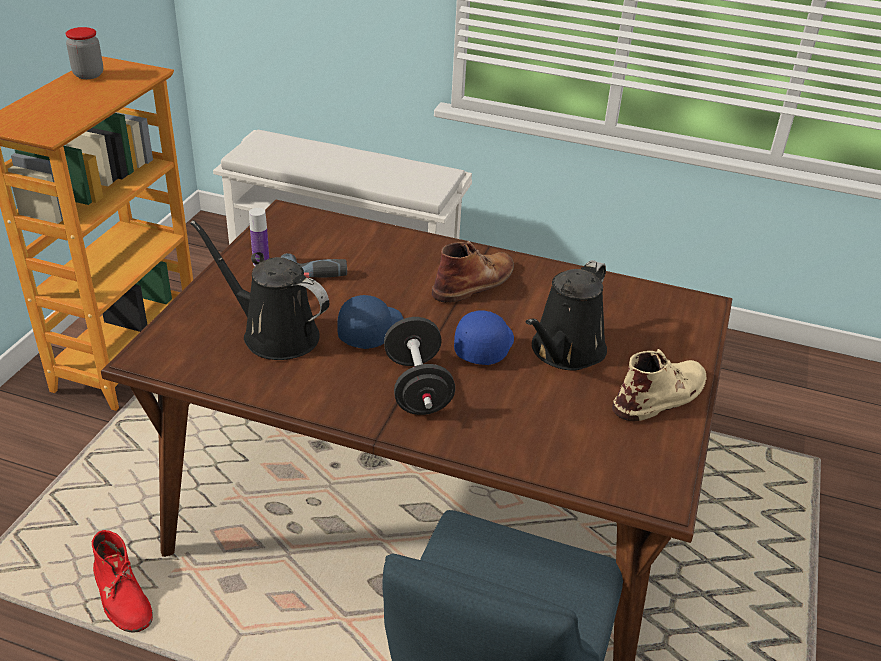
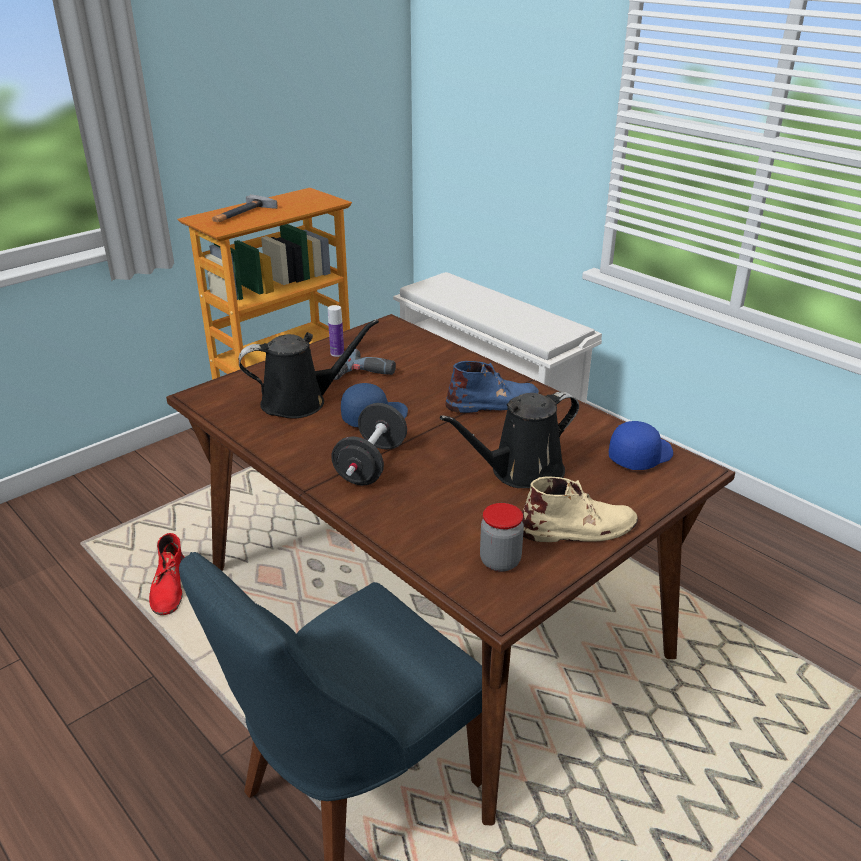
camera: 30 degrees right, 5 degrees down
jar [65,27,103,79] -> jar moved to [480,503,524,572]
black watering can [190,220,329,360] -> black watering can turned 105 degrees clockwise [239,319,379,419]
brown boot [432,241,514,303] -> blue boot [446,361,539,413]
blue cap [454,311,514,365] -> blue cap moved to [609,421,673,470]
none -> hammer [212,195,278,222]

